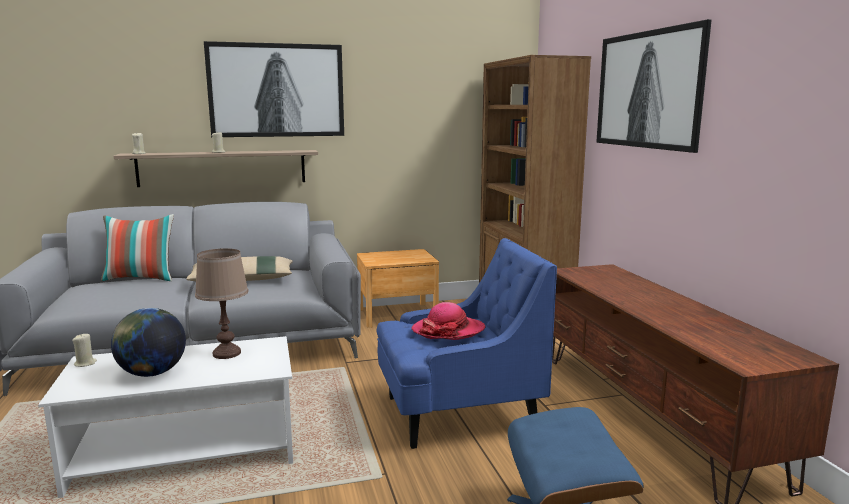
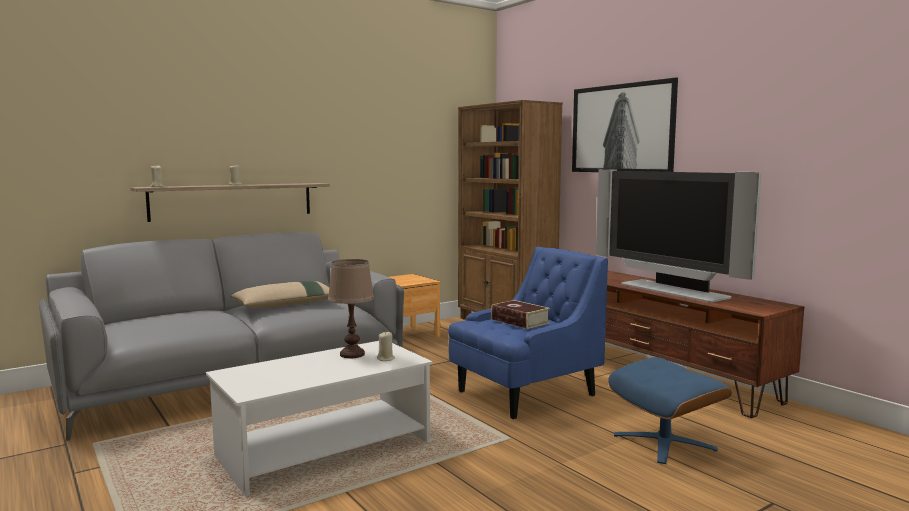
camera: 20 degrees left, 5 degrees down
beige candle [72,333,97,367] -> beige candle moved to [377,331,395,361]
pillow [101,214,174,281] -> none
globe [111,308,186,377] -> none
picture [204,41,344,137] -> none
hat [411,302,486,340] -> book [491,300,550,329]
none -> television [596,169,761,303]

